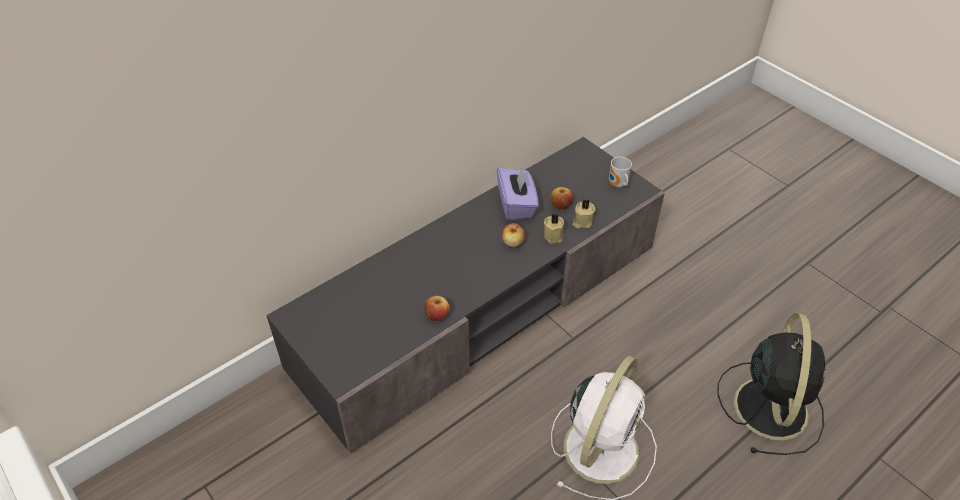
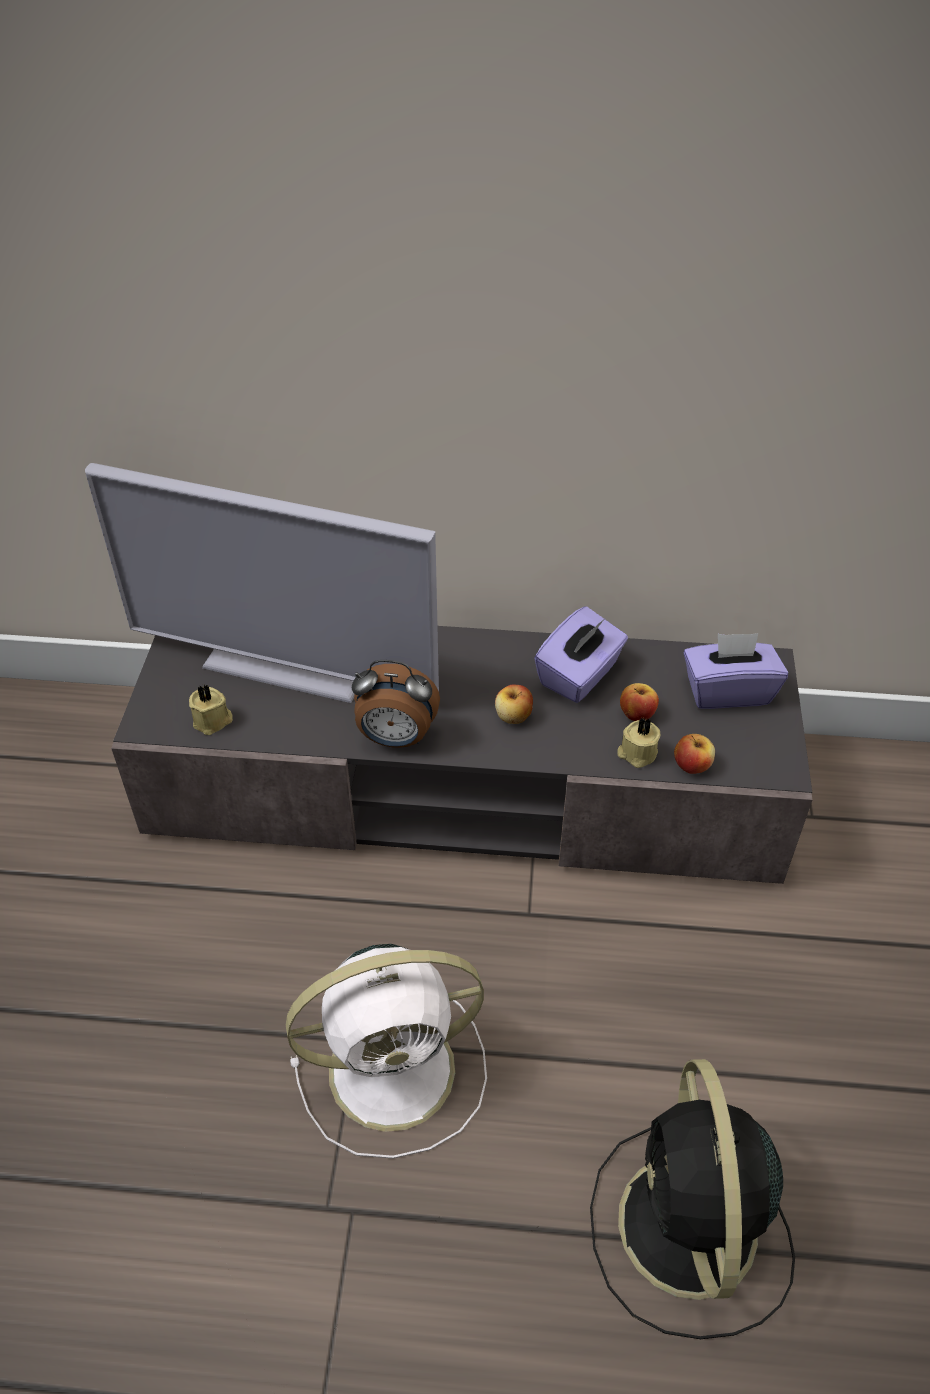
camera: 45 degrees right, 0 degrees up
apple [424,296,450,321] -> apple moved to [674,734,715,774]
beige candle [544,214,564,244] -> beige candle moved to [189,685,233,735]
mug [609,157,632,188] -> none
black fan [717,313,825,455] -> black fan turned 120 degrees clockwise [590,1059,795,1339]
none -> television [85,463,439,703]
none -> alarm clock [352,660,440,748]
none -> purple tissue box [684,633,788,709]

